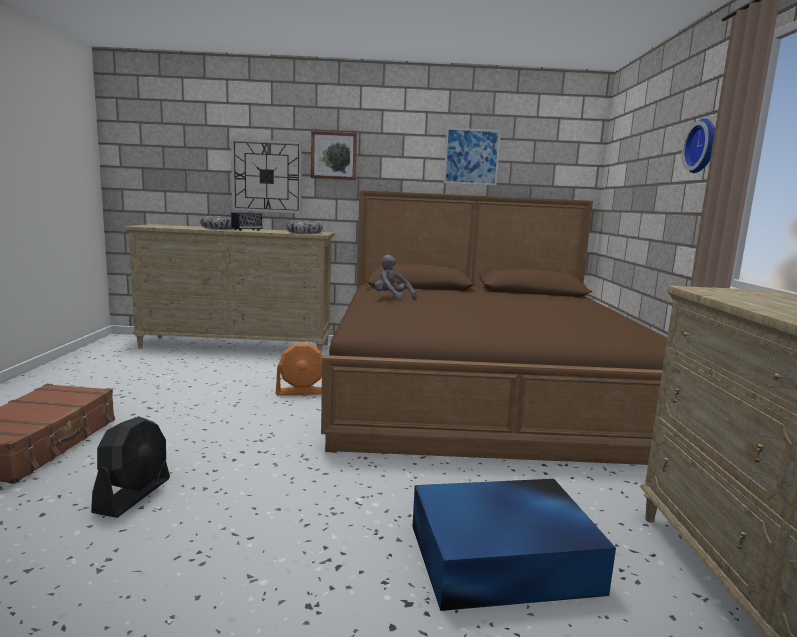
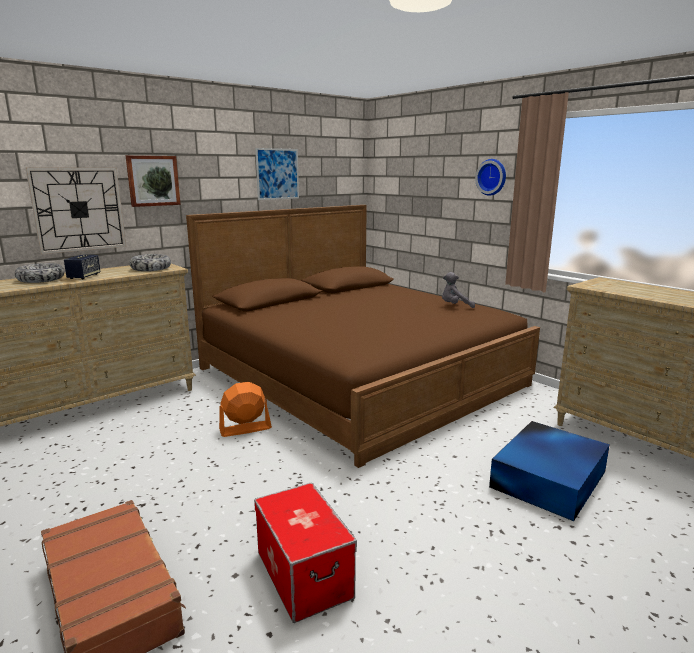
camera: 40 degrees left, 5 degrees up
black fan [91,416,170,518] -> storage box [254,482,357,623]
orange fan [276,343,323,395] -> orange fan turned 150 degrees counterclockwise [219,382,272,437]
grey plush toy [374,255,417,301] -> grey plush toy moved to [442,272,475,308]

